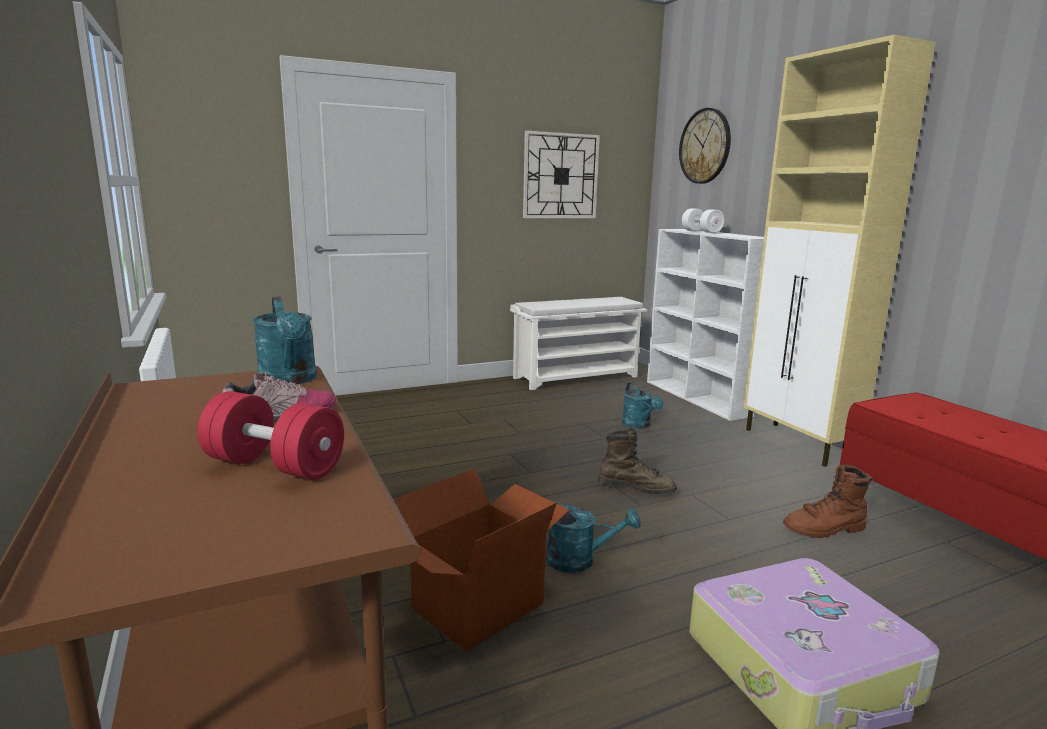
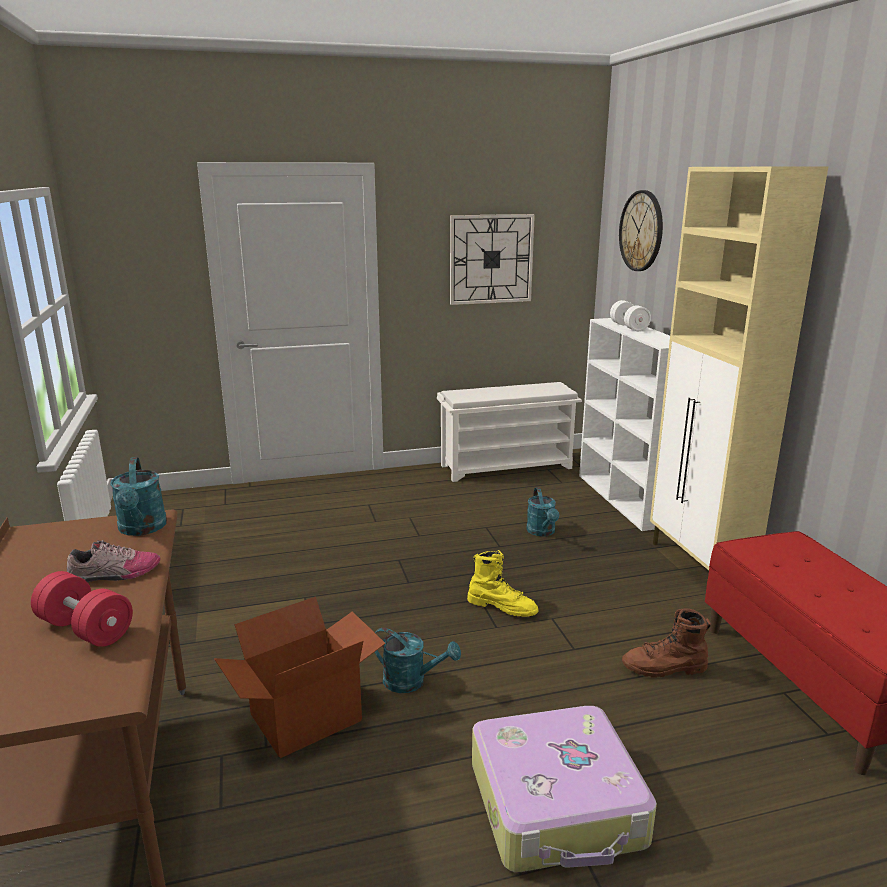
camera: 10 degrees right, 5 degrees up
brown boot [598,428,677,494] -> yellow boot [467,550,538,617]

